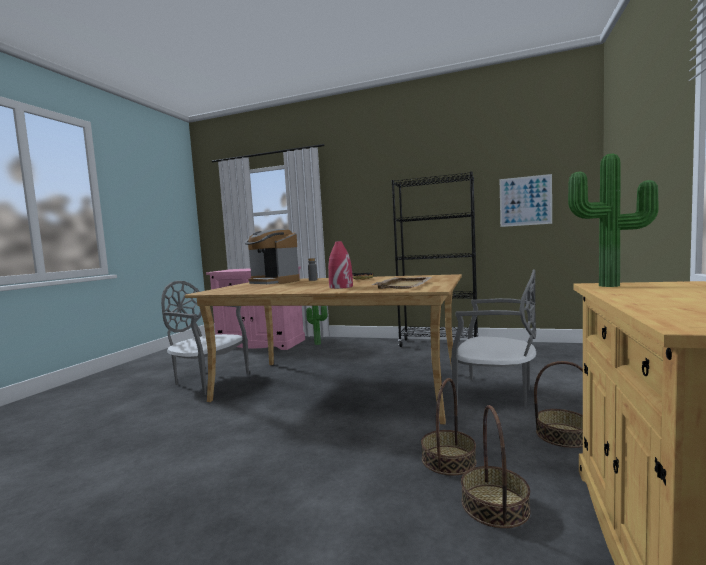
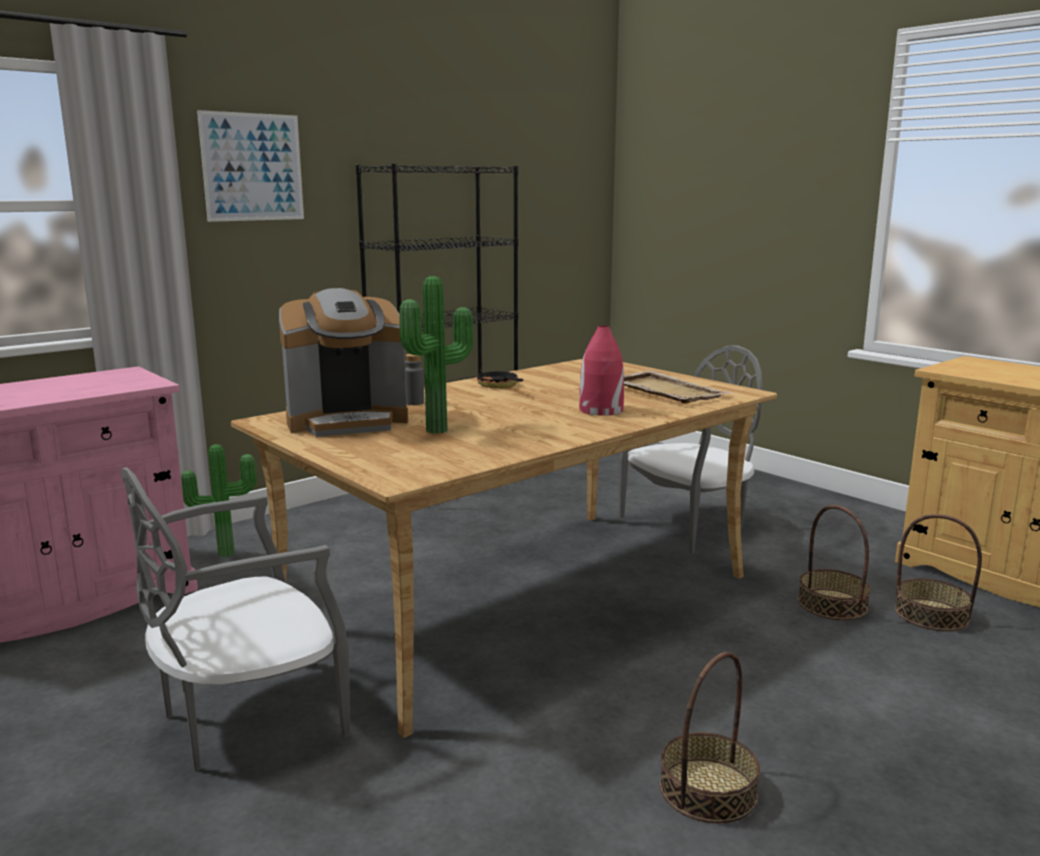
camera: 60 degrees left, 10 degrees up
picture [500,174,552,227] -> picture moved to [197,110,304,222]
basket [534,361,583,448] -> basket moved to [660,652,760,823]
potted plant [568,154,658,287] -> potted plant moved to [399,276,474,434]

